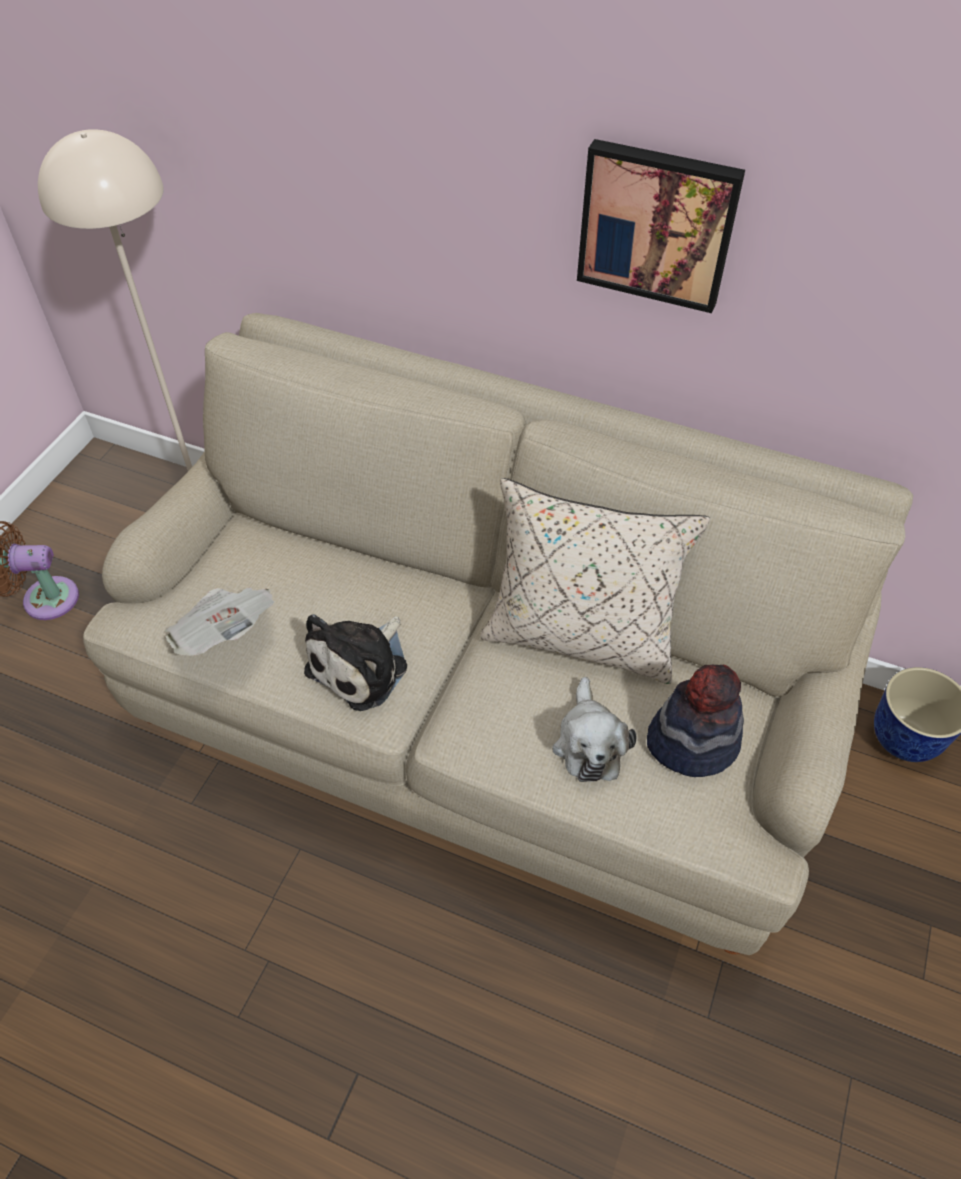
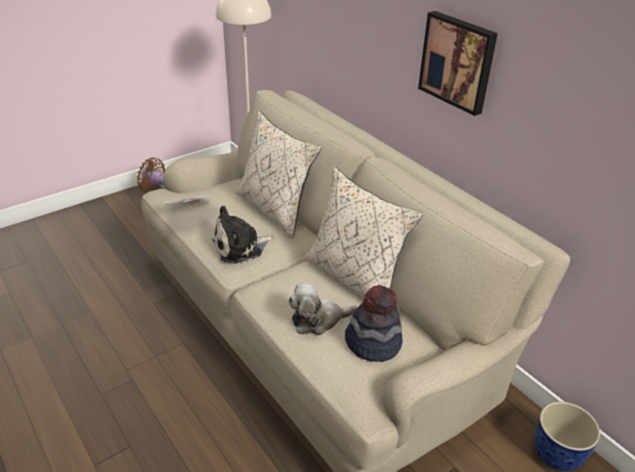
camera: 30 degrees right, 15 degrees down
plush toy [552,677,637,782] -> plush toy turned 45 degrees clockwise [288,282,358,335]
none -> beige pillow [236,111,321,239]

